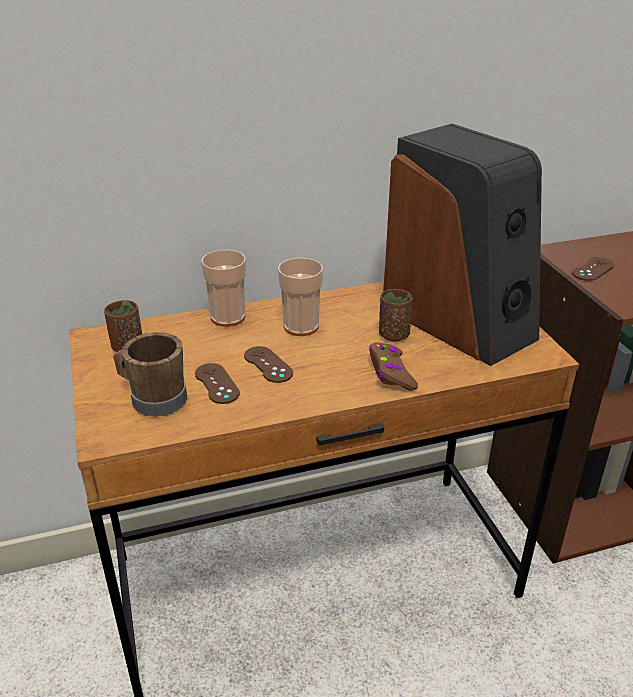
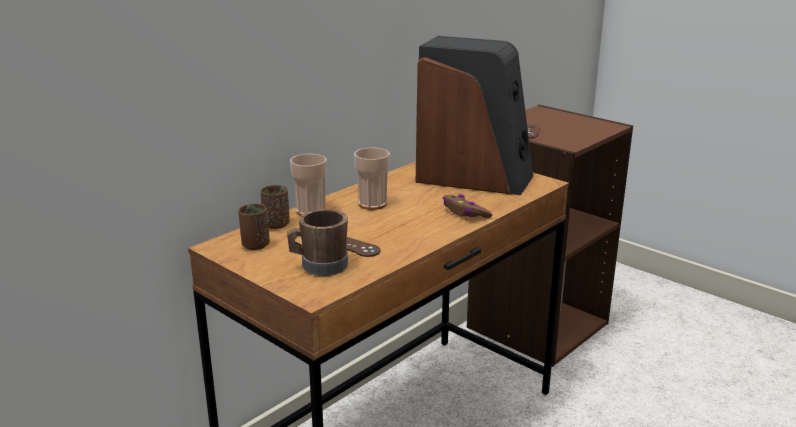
camera: 30 degrees left, 10 degrees down
brown game controller [244,346,293,383] -> none
brown cup [379,289,413,341] -> brown cup moved to [261,185,290,229]

